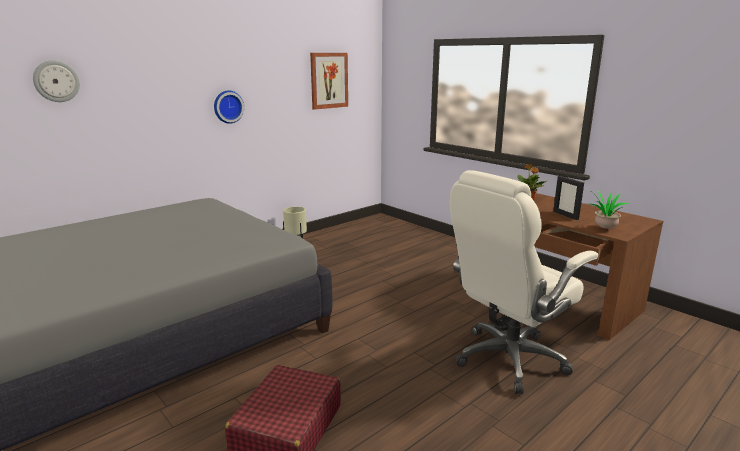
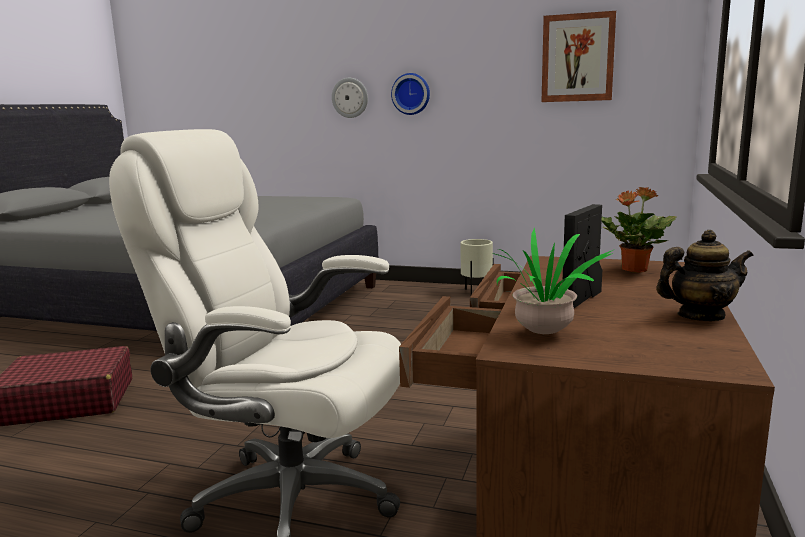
camera: 60 degrees right, 5 degrees down
wall clock [33,60,80,102] -> wall clock moved to [332,78,368,118]
none -> teapot [656,230,753,321]

